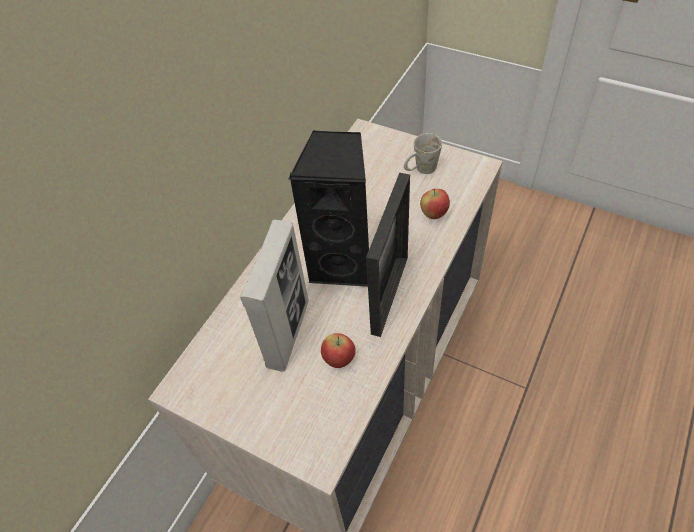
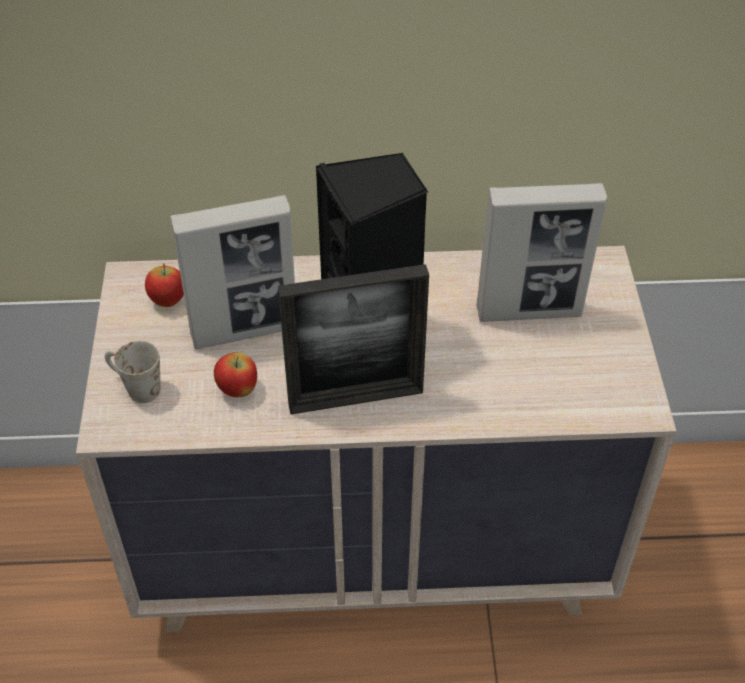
camera: 55 degrees right, 5 degrees down
white mug [404,133,442,174] -> white mug moved to [105,341,161,403]
apple [420,189,450,219] -> apple moved to [145,263,184,307]
none -> picture frame [476,183,607,322]

